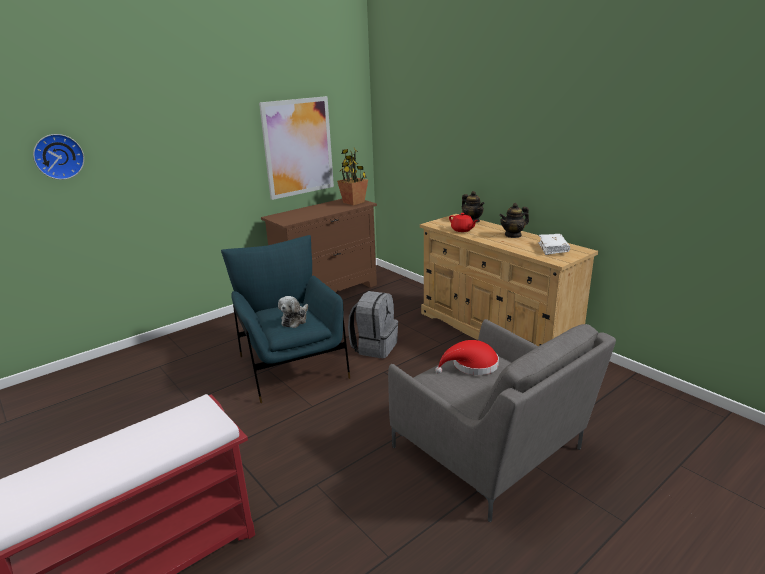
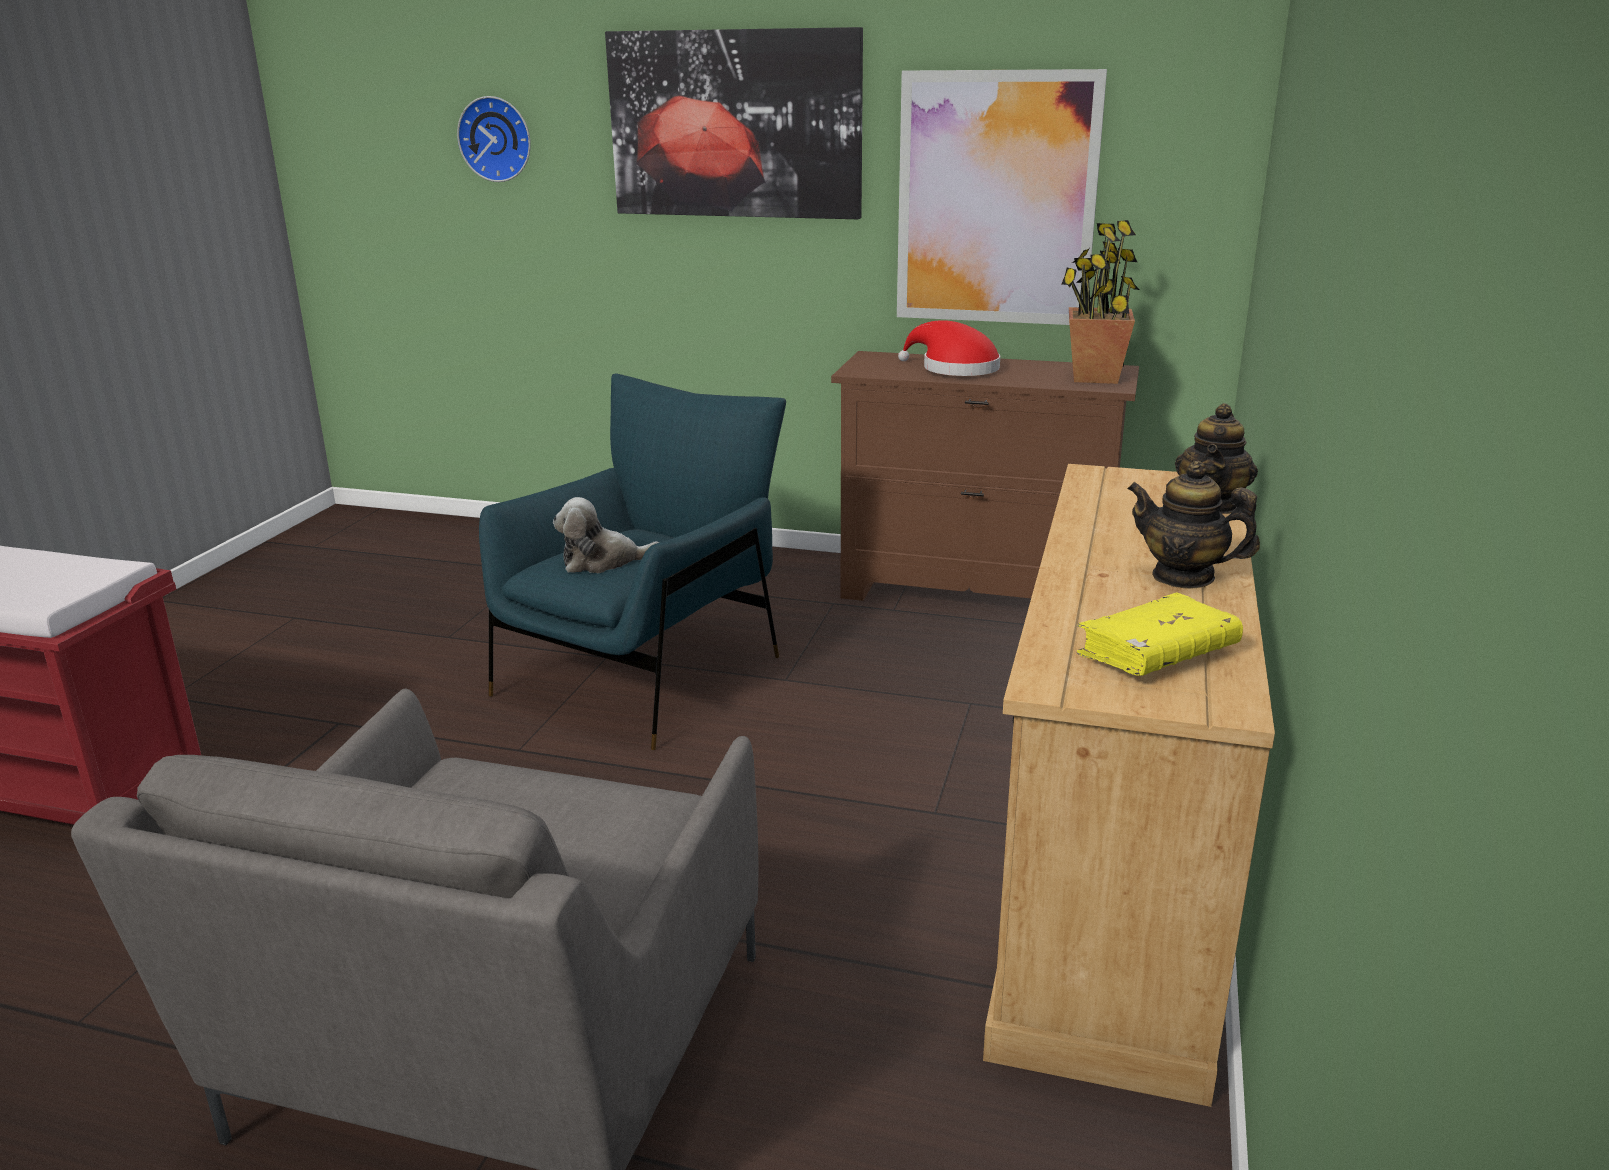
camera: 55 degrees right, 0 degrees up
grey backpack [348,291,398,358] -> none
red hat [435,340,499,375] -> red hat moved to [898,320,1000,376]
red teapot [449,213,478,232] -> none
white book [538,234,570,255] -> yellow book [1077,592,1243,676]
none -> picture [605,27,863,219]

